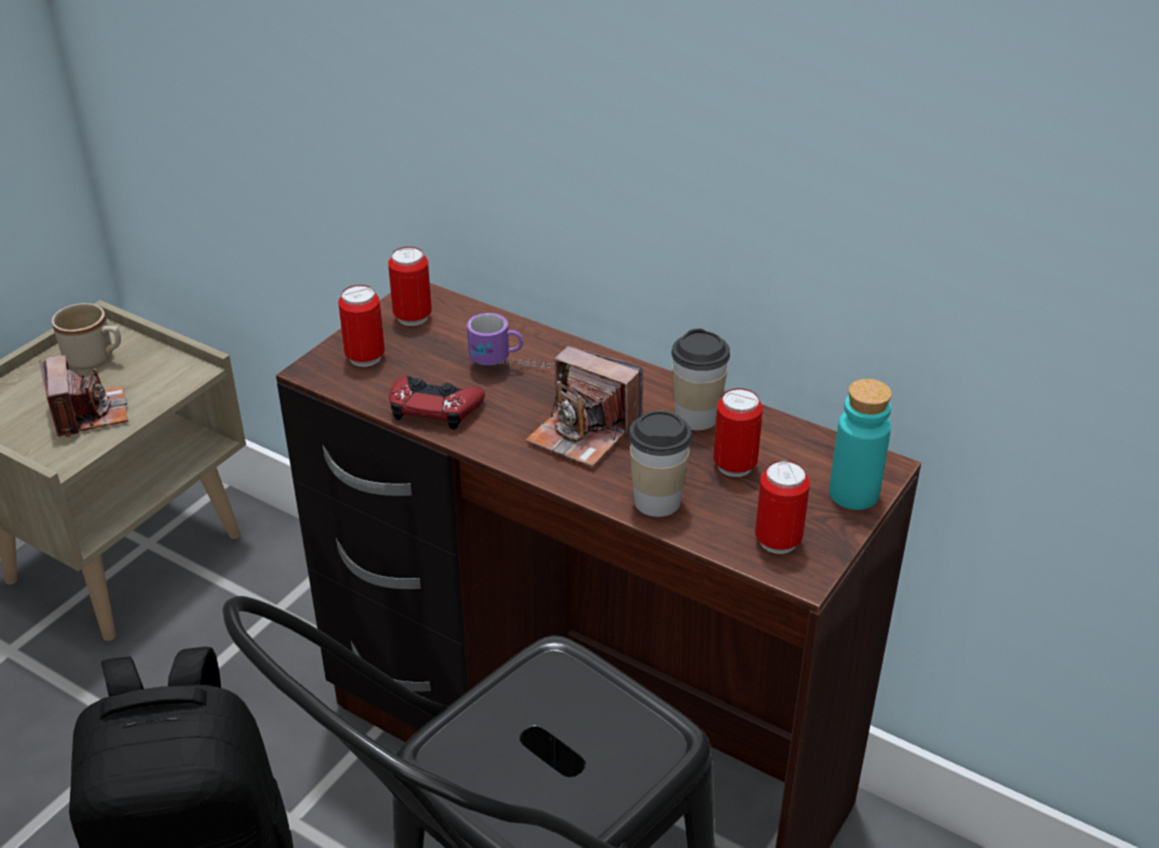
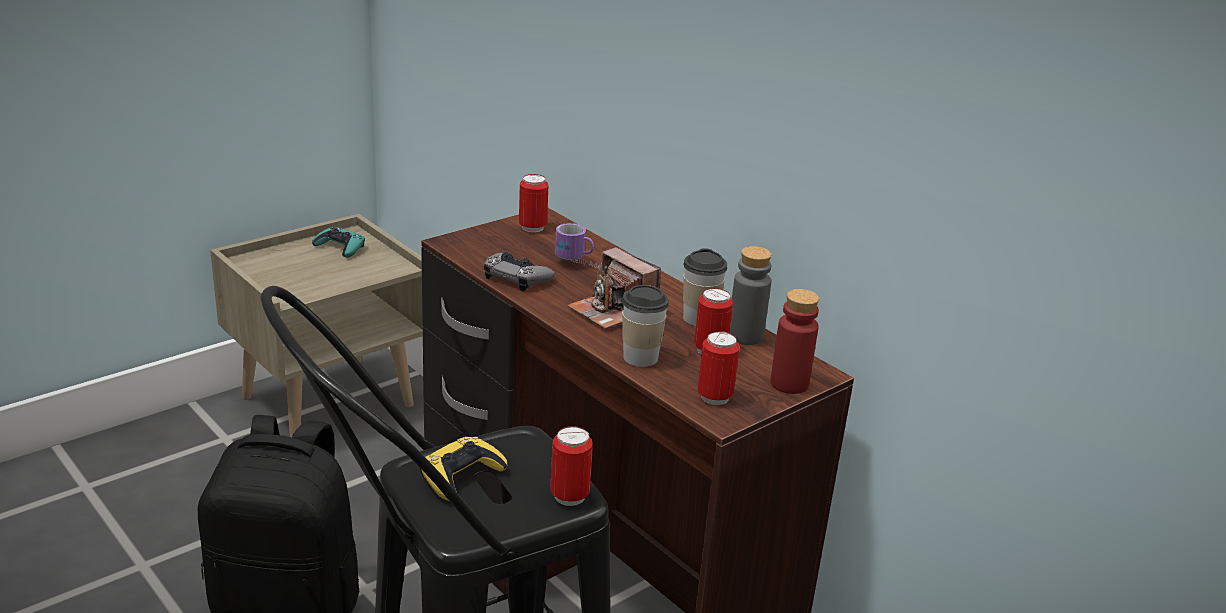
camera: 15 degrees right, 10 degrees down
camera [39,355,128,437] -> none
beige mug [51,303,121,369] -> turquoise game controller [312,227,365,258]
can [338,285,385,367] -> can moved to [550,426,593,506]
red game controller [389,376,485,430] -> grey game controller [484,252,555,291]
turquoise bottle [829,379,892,510] -> red bottle [770,289,819,394]
none -> yellow game controller [420,437,507,501]
none -> grey bottle [729,246,772,345]

